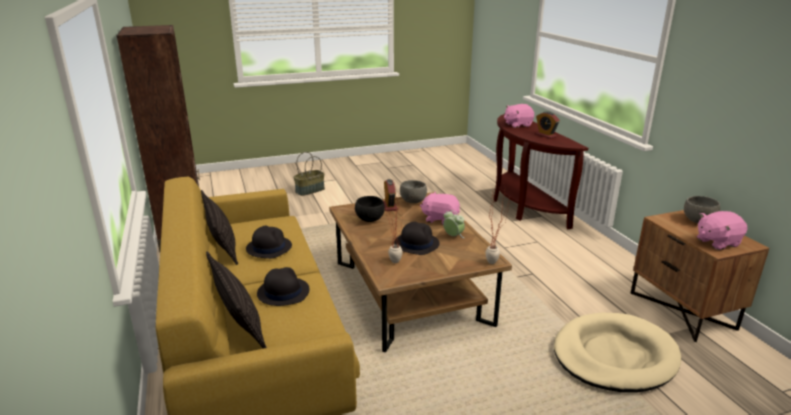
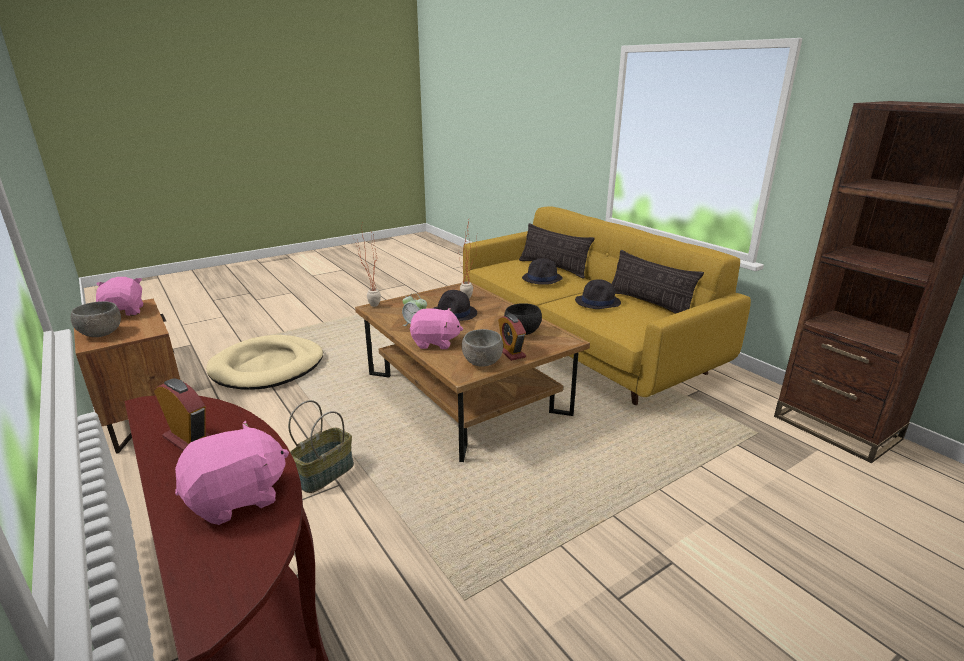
camera: 165 degrees right, 0 degrees up
basket [293,152,325,196] -> basket moved to [288,400,354,493]
pink plush toy [697,211,747,250] -> pink plush toy turned 75 degrees counterclockwise [96,277,143,316]

